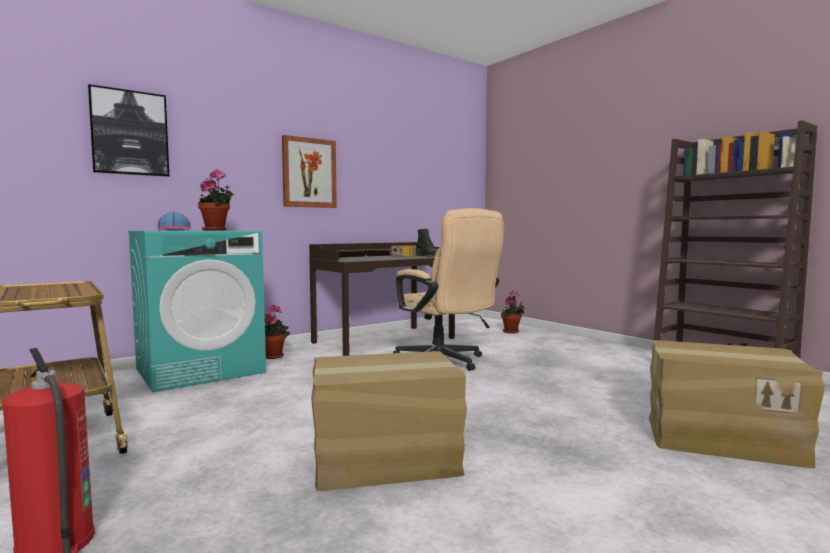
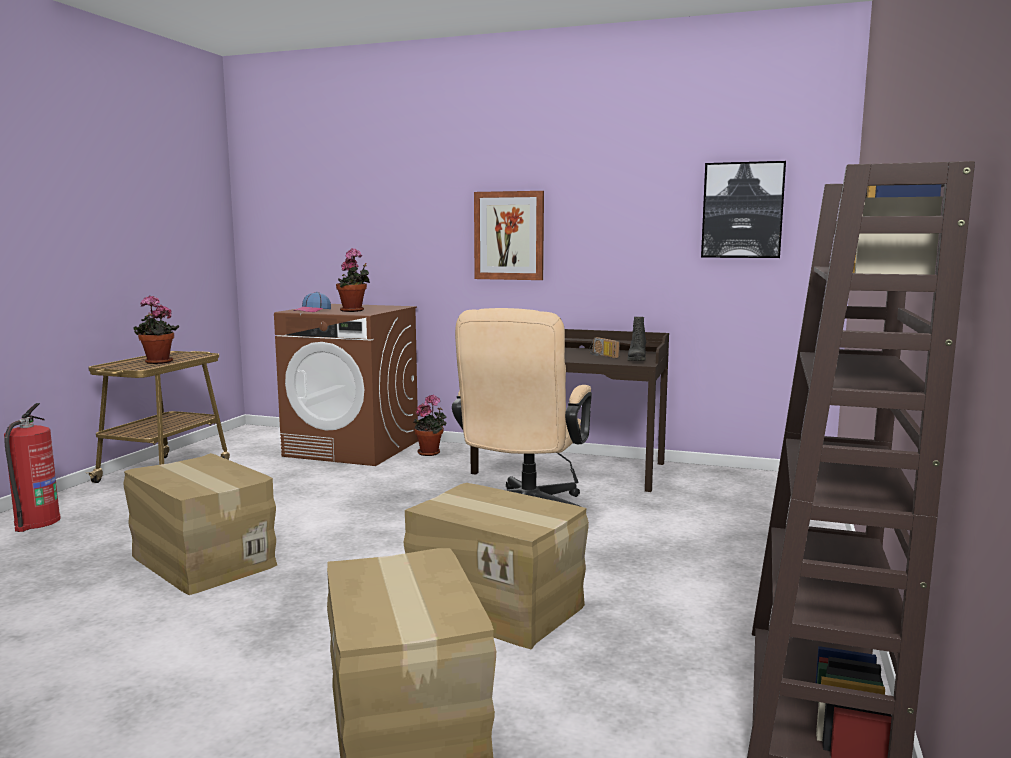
camera: 55 degrees right, 5 degrees up
picture [88,84,169,177] -> picture moved to [701,161,786,258]
turquoise washing machine [128,231,266,393] -> brown washing machine [274,304,418,466]
potted plant [501,290,524,333] -> potted plant moved to [133,296,179,364]
none -> cardboard box [404,483,589,650]

